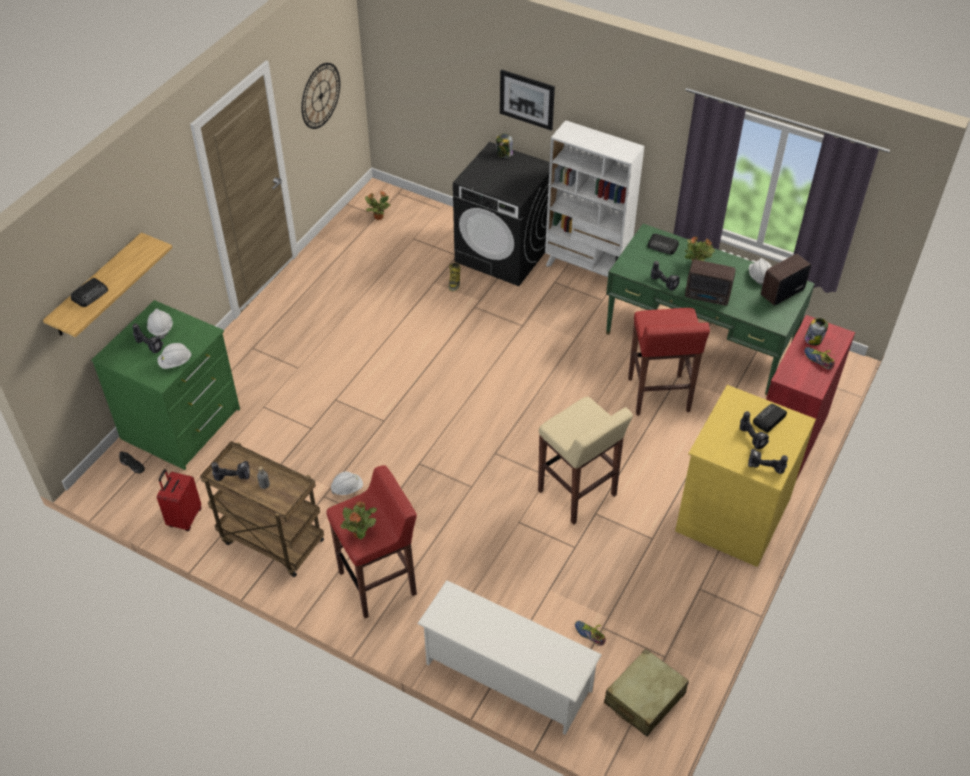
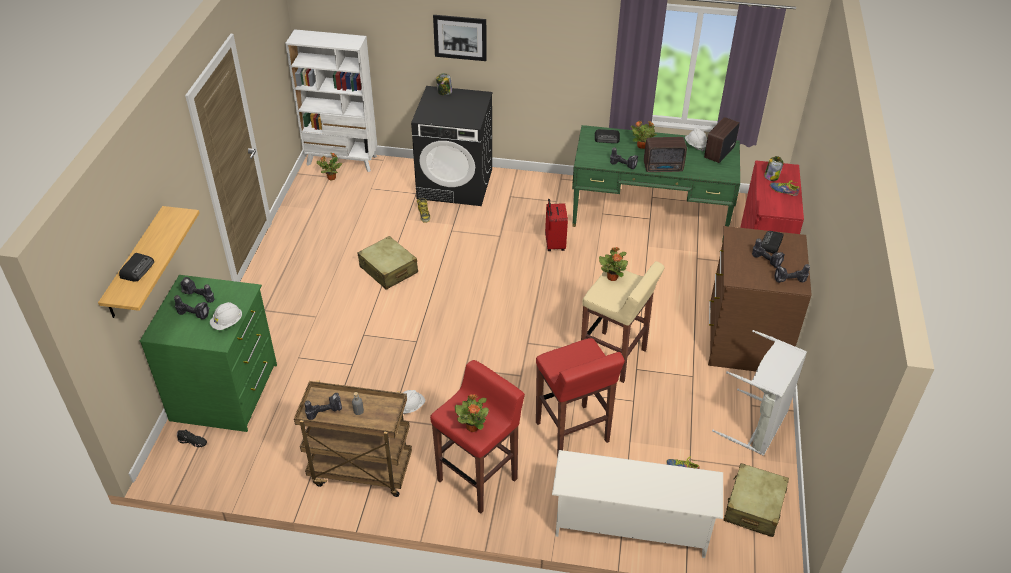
camera: 20 degrees left, 5 degrees down
white hard hat [147,309,173,339] -> power drill [180,277,214,303]
red suitcase [157,469,202,531] -> red suitcase moved to [545,199,568,251]
wall clock [301,63,340,129] -> none
white bookcase [545,120,645,277] -> white bookcase moved to [285,29,377,172]
red stool [628,308,710,415] -> red stool moved to [536,338,625,458]
yellow dresser [675,385,816,567] -> brown dresser [708,226,812,371]
none -> beige suitcase [358,236,418,290]
none -> potted plant [599,247,628,281]
none -> grey laundry basket [712,330,807,456]

